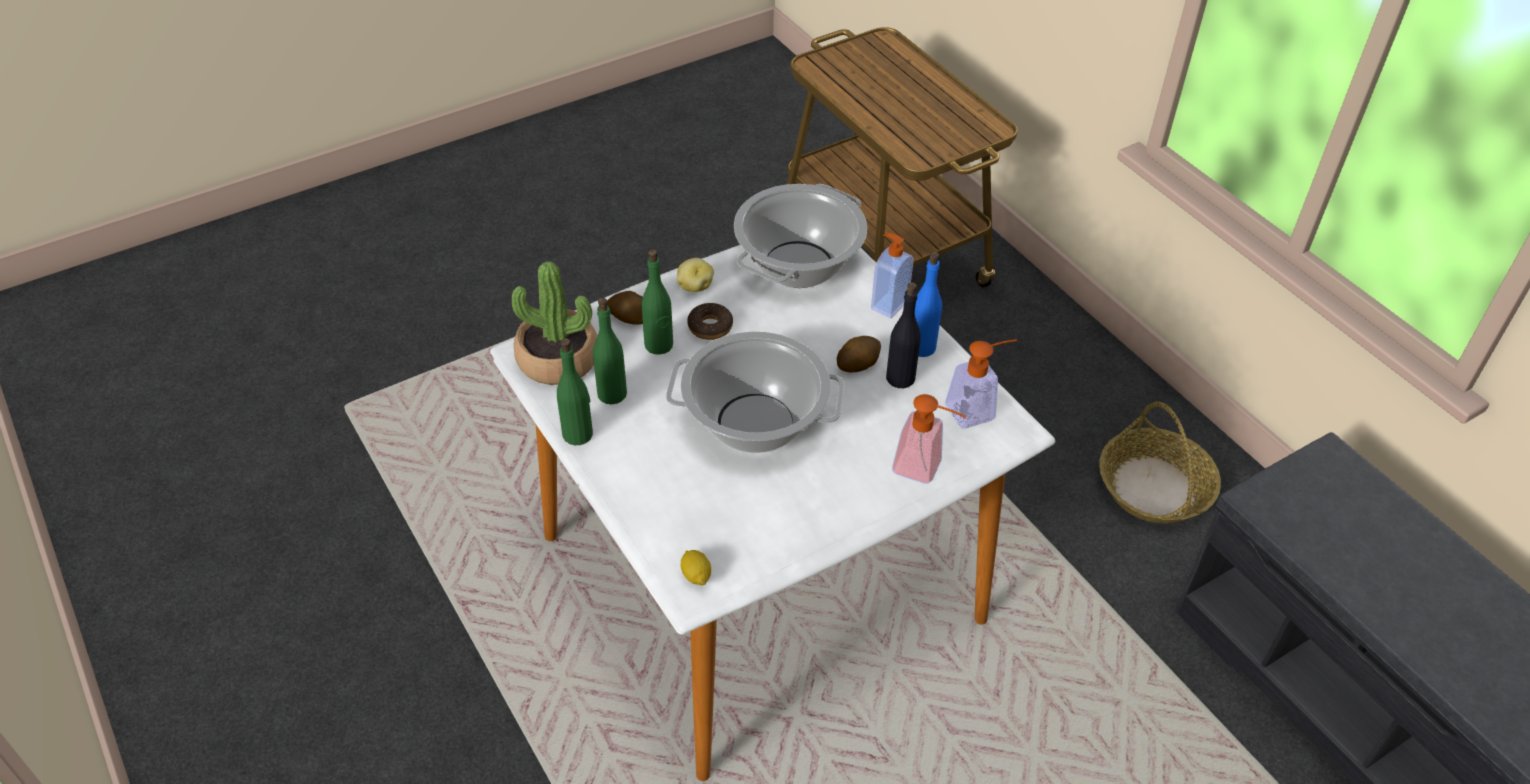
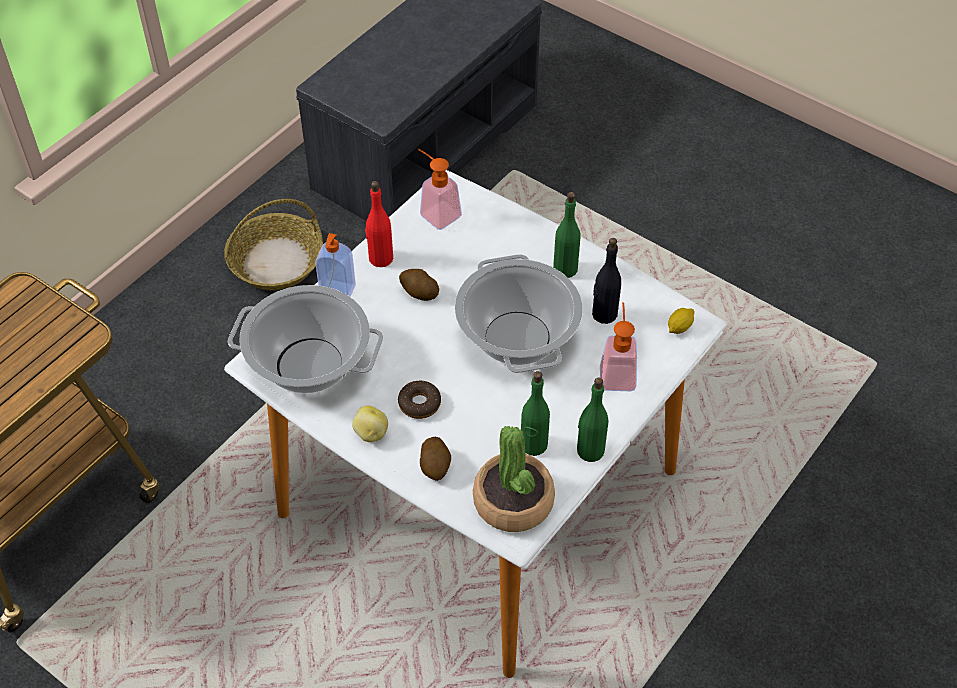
camera: 110 degrees left, 5 degrees up
green bottle [642,249,673,355] -> green bottle moved to [553,192,581,278]
black bottle [886,282,921,388] -> black bottle moved to [592,238,621,324]
soap dispenser [892,394,966,484] -> soap dispenser moved to [600,302,637,391]
blue bottle [915,252,942,357] -> red bottle [365,181,393,267]

